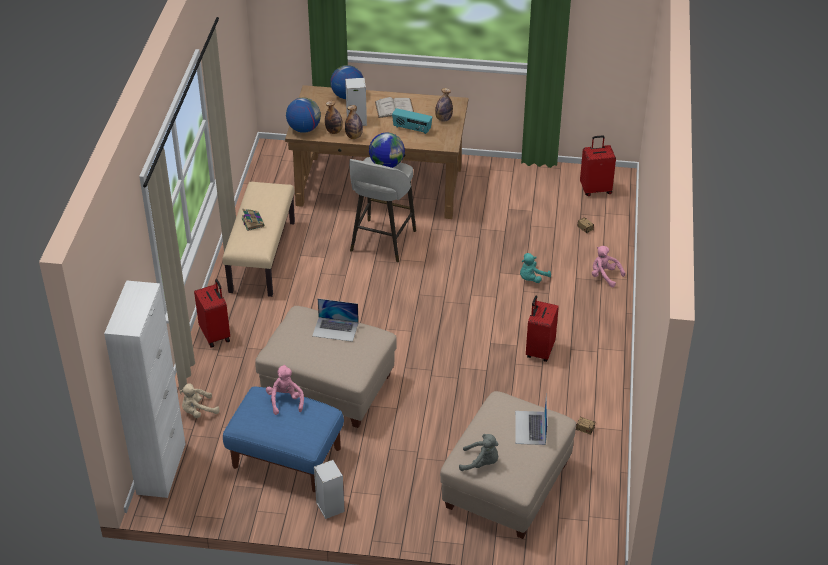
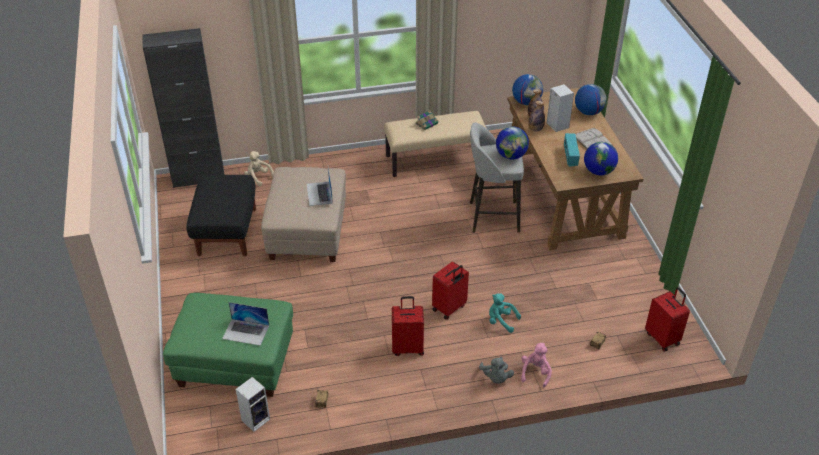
camera: 70 degrees right, 0 degrees up
white cabinet [104,280,186,498] -> black cabinet [142,28,224,188]
red suitcase [194,279,230,348] -> red suitcase moved to [432,261,469,320]
blue ottoman [223,387,344,492] -> black ottoman [186,175,256,257]
pink plush toy [266,365,304,415] -> none
speaker [314,460,345,519] -> speaker moved to [236,377,270,432]
bottle [435,88,453,122] -> globe [584,142,618,175]
beige ottoman [440,391,576,539] -> green ottoman [163,293,293,397]
grey plush toy [459,434,499,471] -> grey plush toy moved to [479,357,514,384]
laptop [515,393,547,445] -> laptop turned 150 degrees counterclockwise [222,302,269,346]

